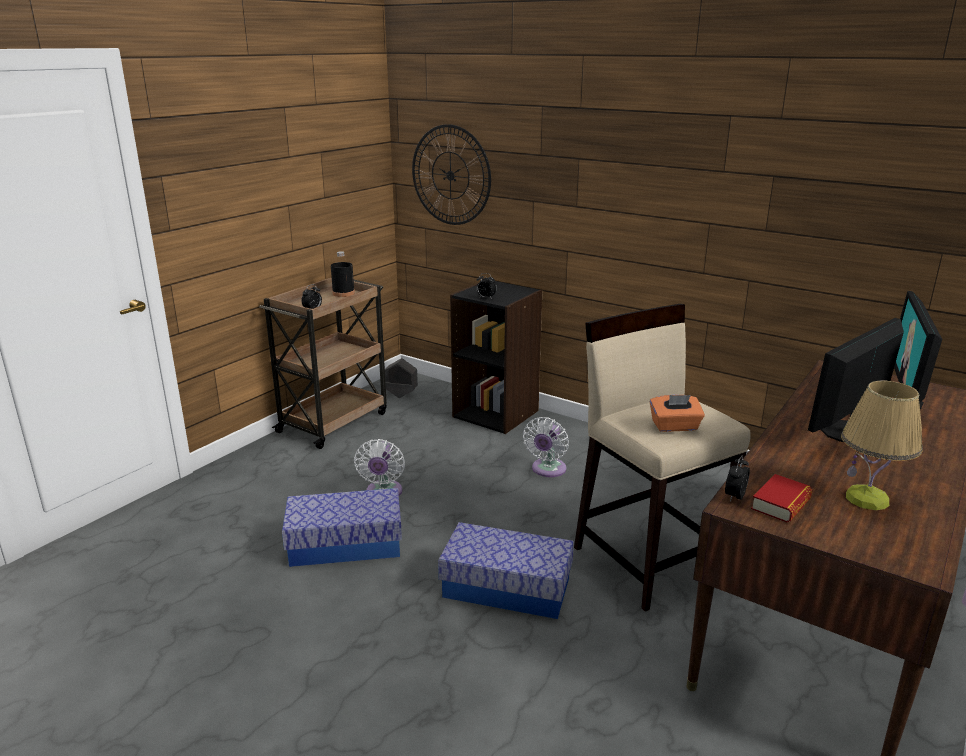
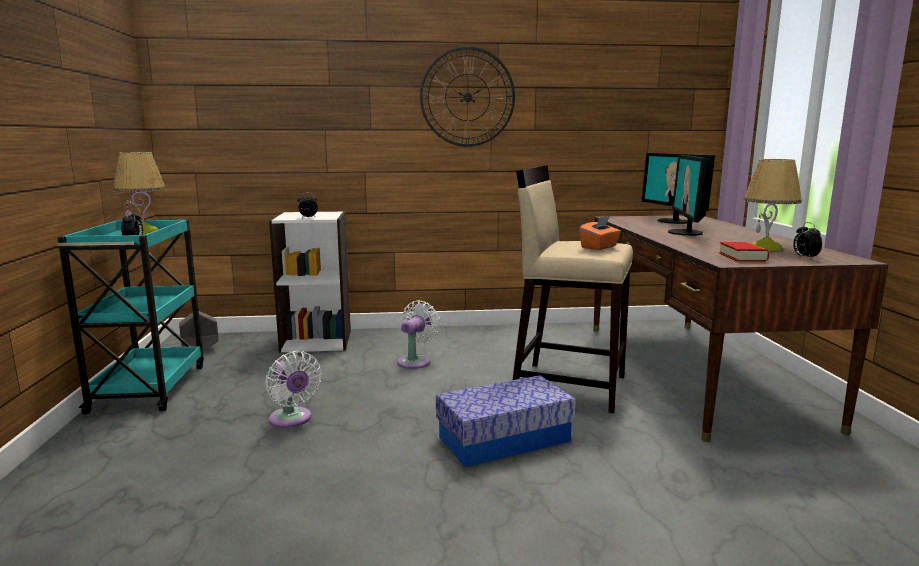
camera: 40 degrees left, 10 degrees down
brown cart [259,278,387,449] -> turquoise cart [57,219,204,414]
storage box [282,488,402,567] -> none
black bottle [331,251,355,297] -> table lamp [113,152,166,234]
wall clock [412,124,491,225] -> wall clock moved to [420,47,515,147]
black bookcase [450,281,542,434] -> white bookcase [269,211,351,353]
white fan [523,417,569,477] -> white fan turned 135 degrees counterclockwise [397,300,441,369]
alarm clock [725,456,750,502] -> alarm clock moved to [793,222,822,259]

